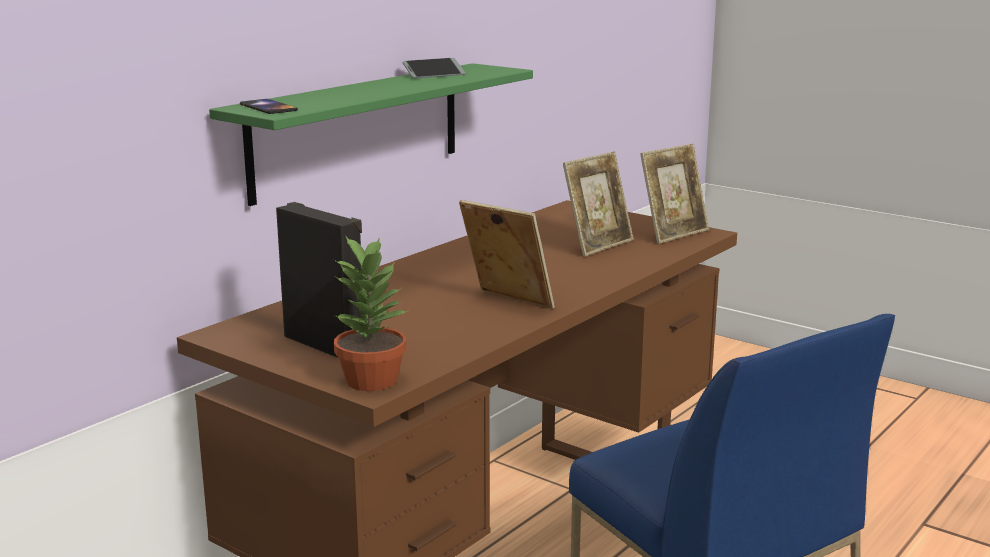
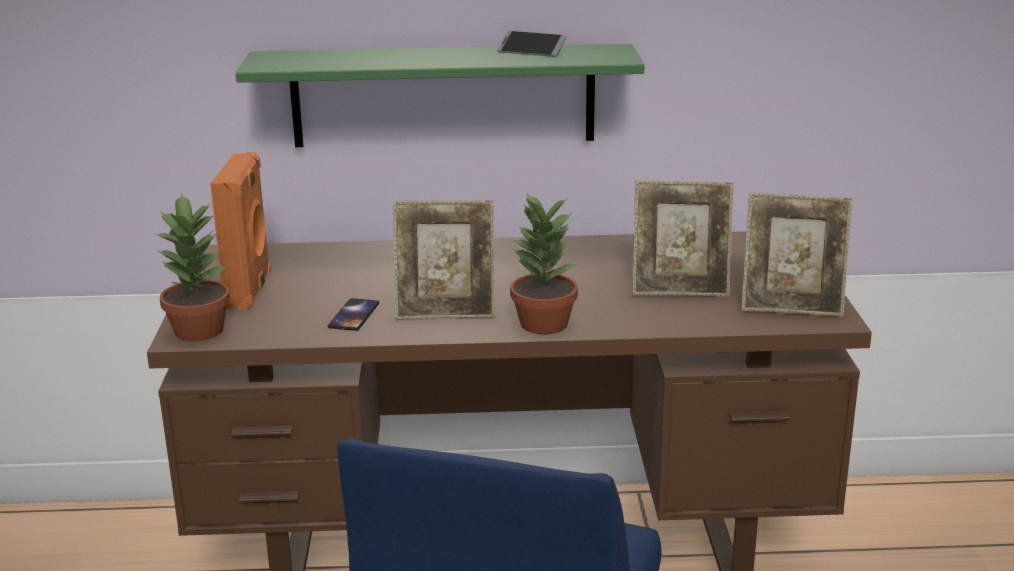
camera: 50 degrees right, 5 degrees up
phone [240,99,298,114] -> phone moved to [328,298,379,331]
black speaker [276,202,364,358] -> orange speaker [210,152,271,311]
picture frame [459,200,555,309] -> picture frame turned 90 degrees clockwise [393,200,495,320]
none -> potted plant [510,193,578,334]

